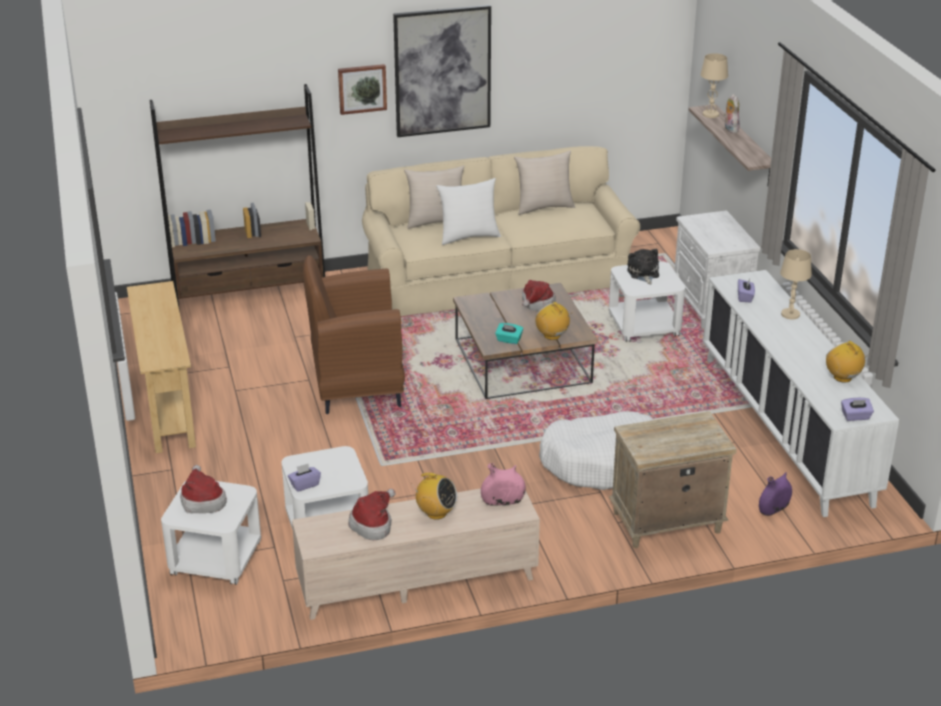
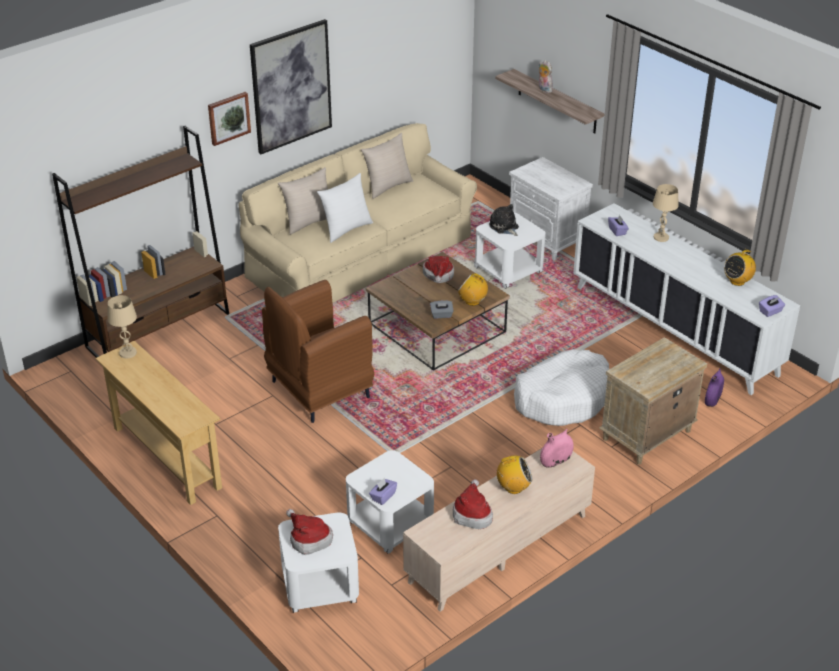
camera: 25 degrees left, 5 degrees up
turquoise tissue box [495,323,523,344] -> grey tissue box [430,301,454,319]
beige table lamp [700,53,728,118] -> beige table lamp moved to [107,295,137,358]
radio [826,341,869,383] -> radio turned 75 degrees counterclockwise [724,248,756,286]

